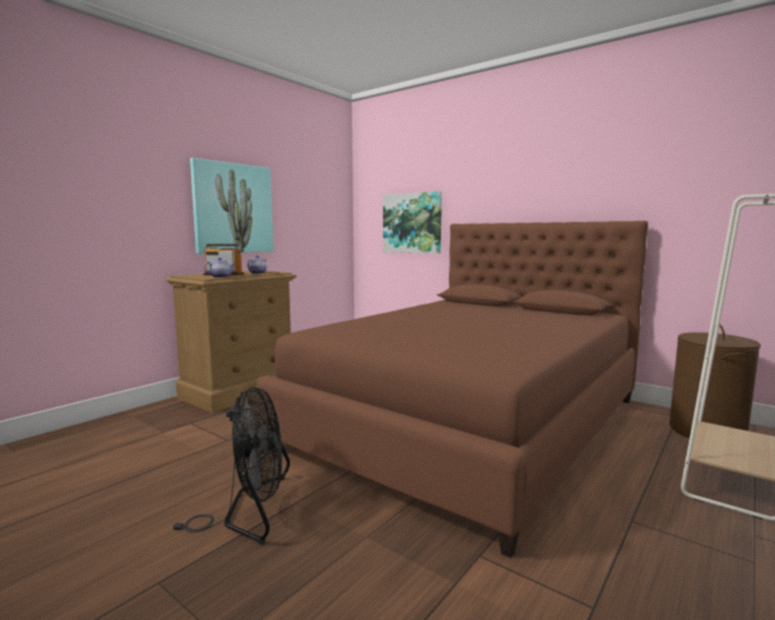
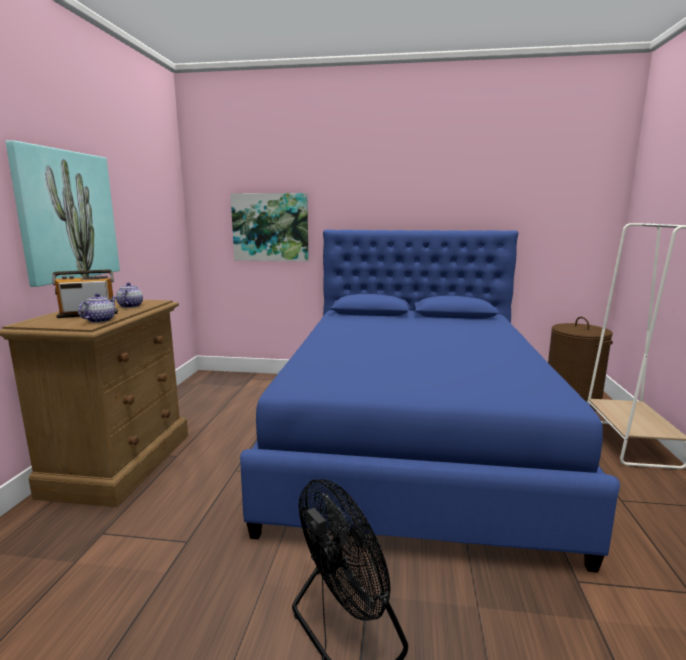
camera: 30 degrees left, 5 degrees up
brown bed [257,221,648,558] -> blue bed [240,230,620,573]

